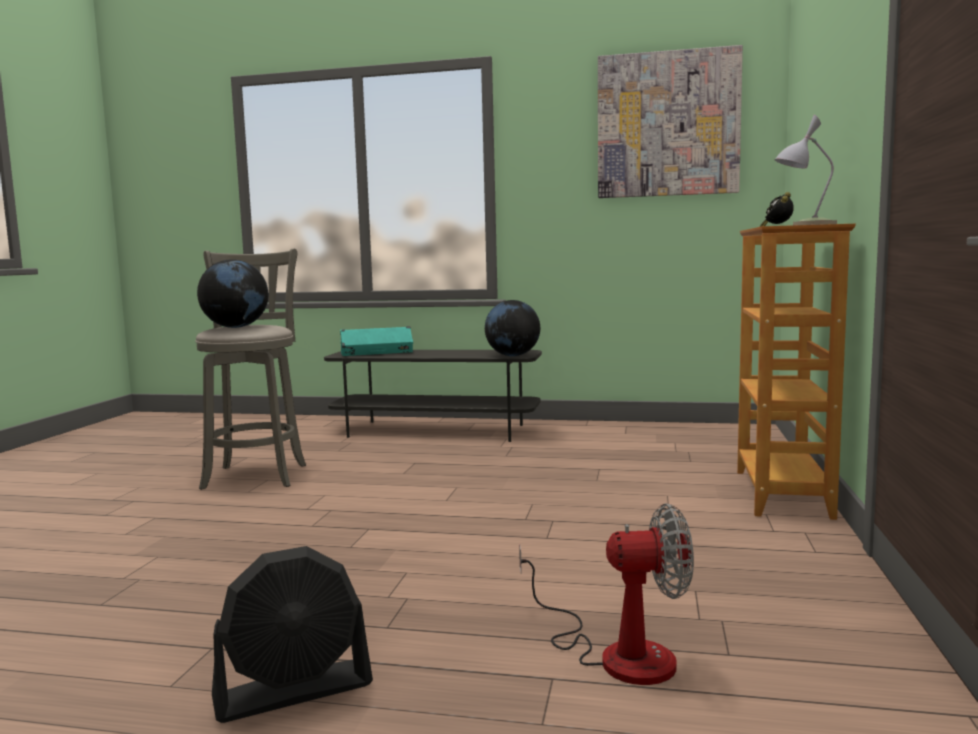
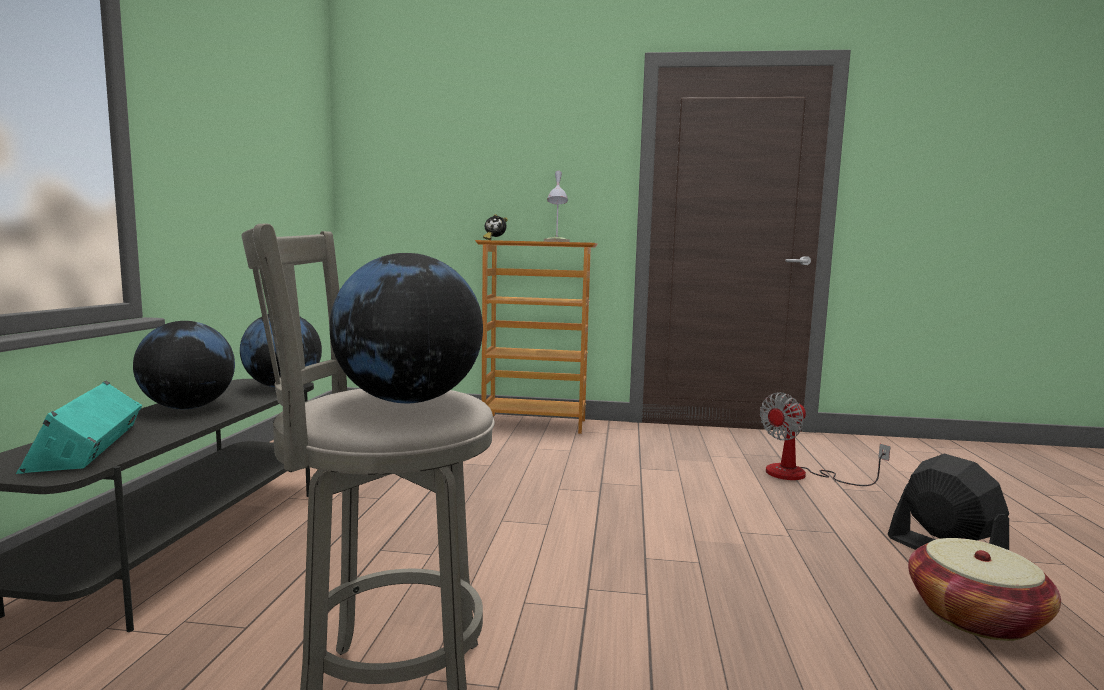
camera: 95 degrees left, 0 degrees up
fan [519,503,694,685] -> fan turned 120 degrees counterclockwise [760,392,891,486]
picture [598,45,743,198] -> none
none -> globe [133,321,235,409]
none -> basket [908,538,1061,641]

